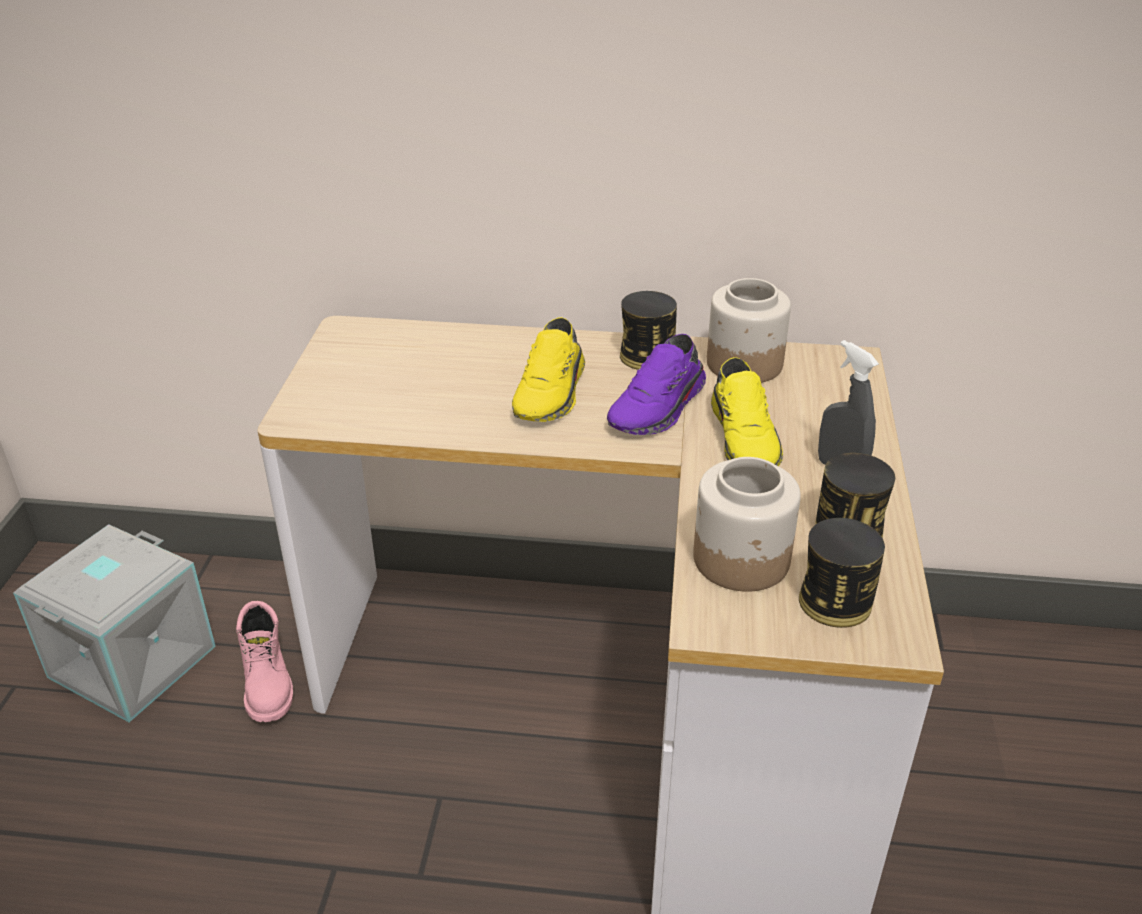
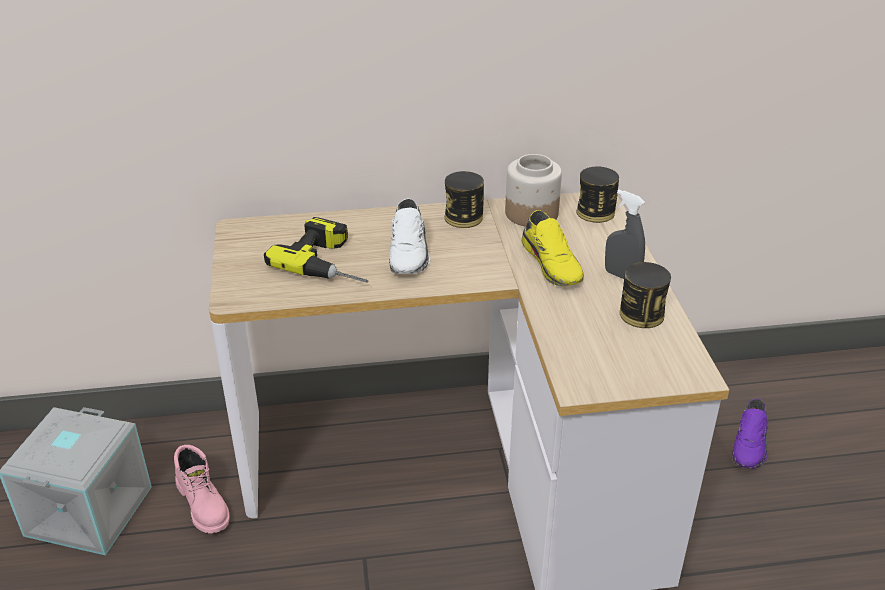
camera: 15 degrees left, 0 degrees up
yellow shoe [512,317,585,422] -> white shoe [389,199,431,274]
purple shoe [607,334,706,435] -> purple shoe moved to [732,399,769,469]
jar [693,457,801,592] -> none
can [799,518,885,628] -> can moved to [577,166,619,223]
none -> power drill [264,217,368,283]

